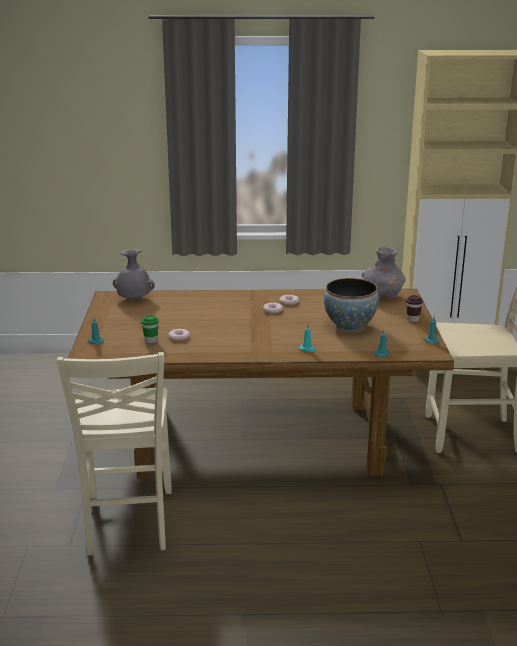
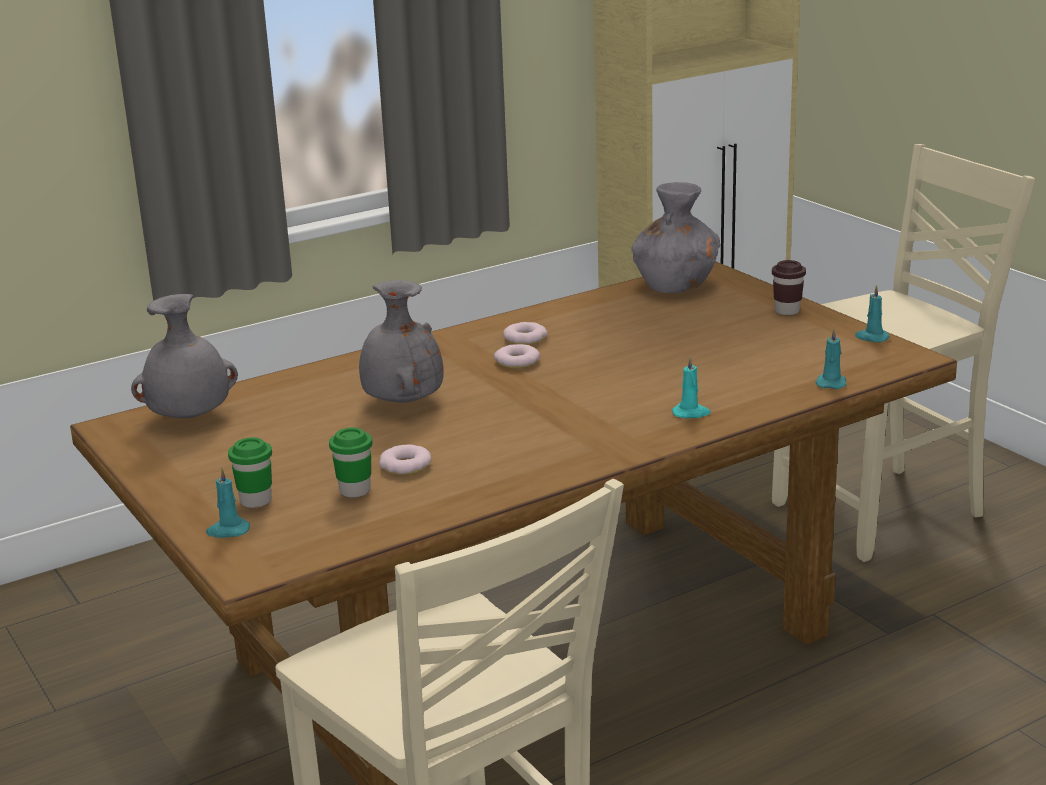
camera: 30 degrees left, 0 degrees up
bowl [324,278,379,332] -> none
none -> green cup [228,437,272,508]
none -> grey vase [359,280,444,403]

